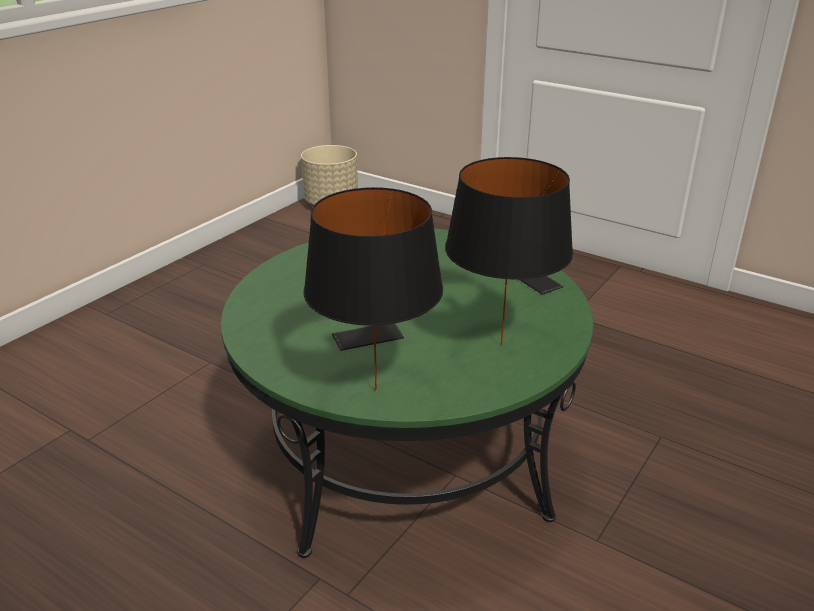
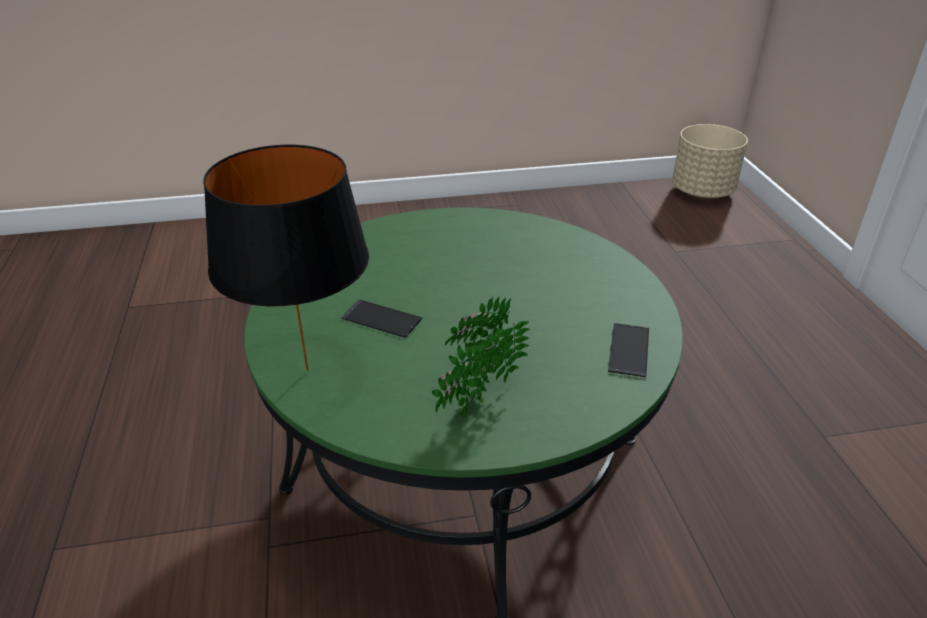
camera: 45 degrees right, 5 degrees up
black table lamp [445,157,573,346] -> potted plant [432,297,530,418]

